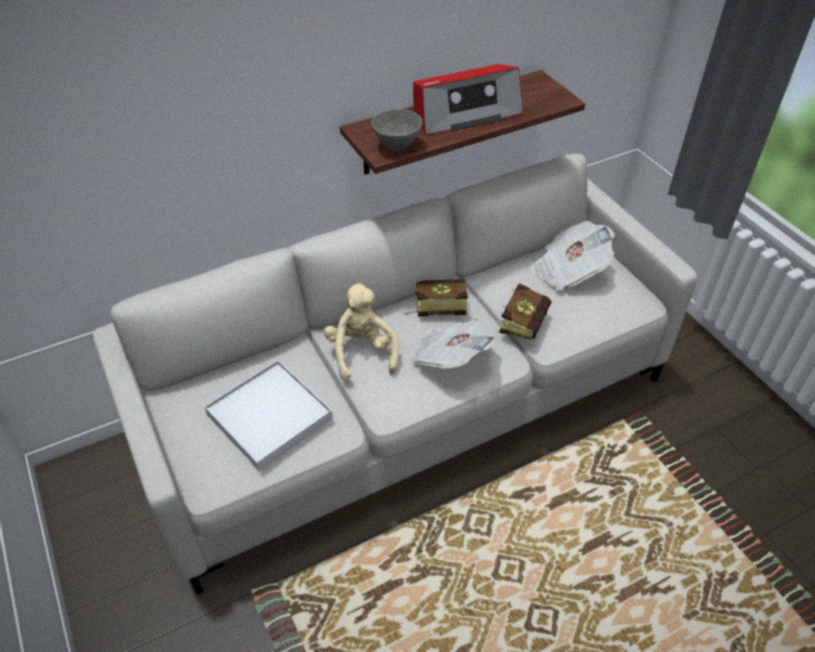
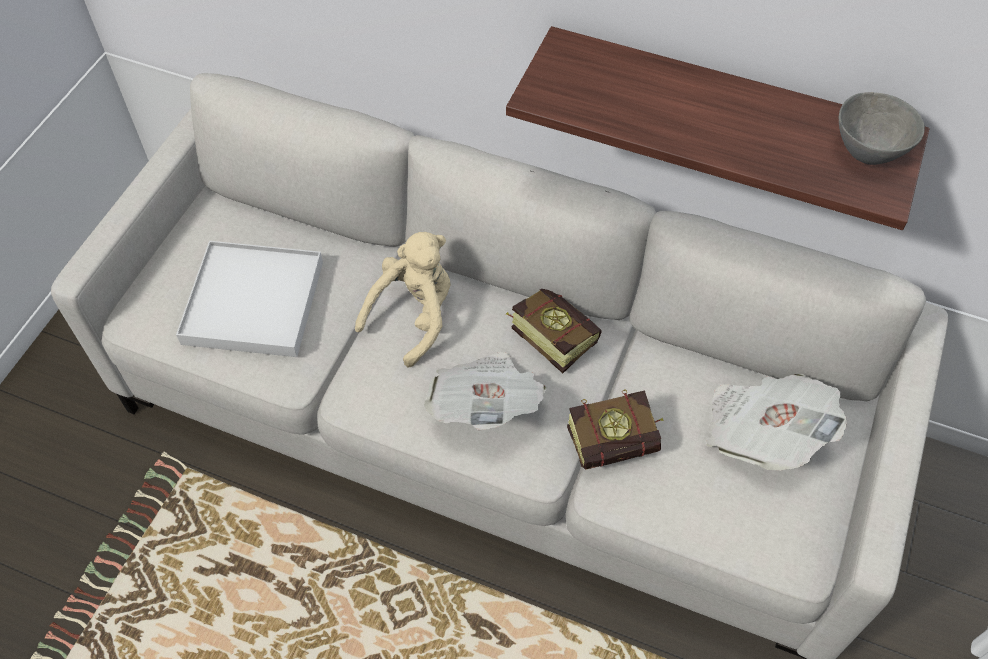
camera: 50 degrees right, 10 degrees up
grey bowl [372,109,423,151] -> grey bowl moved to [839,92,925,165]
radio [413,64,524,135] -> none

